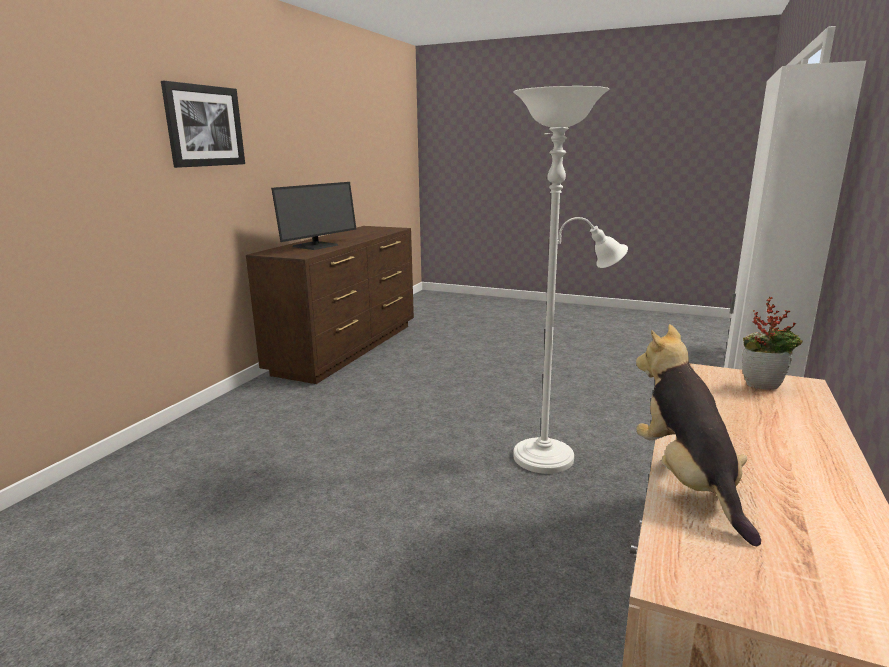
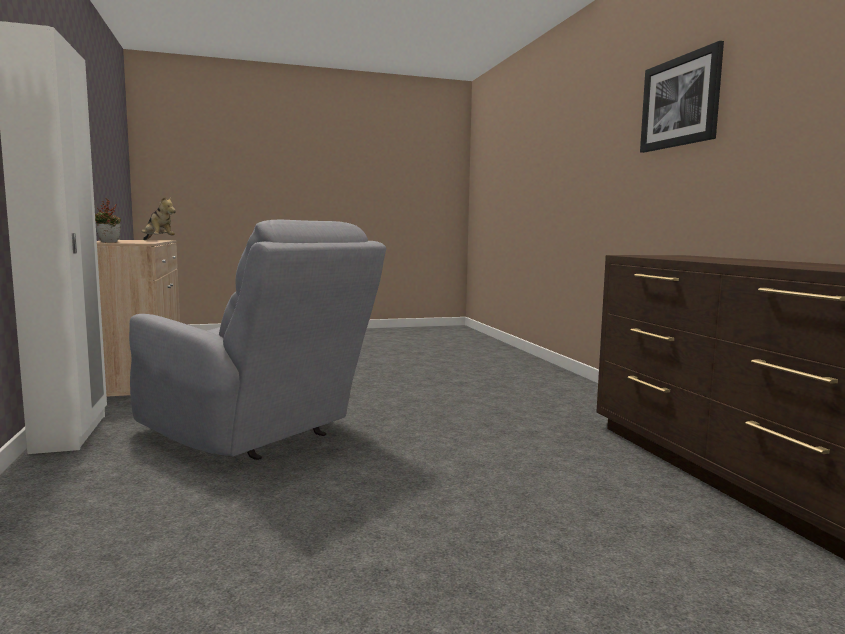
camera: 140 degrees right, 10 degrees down
monitor [271,182,356,250] -> none
white floor lamp [513,86,628,474] -> grey armchair [129,220,386,460]

